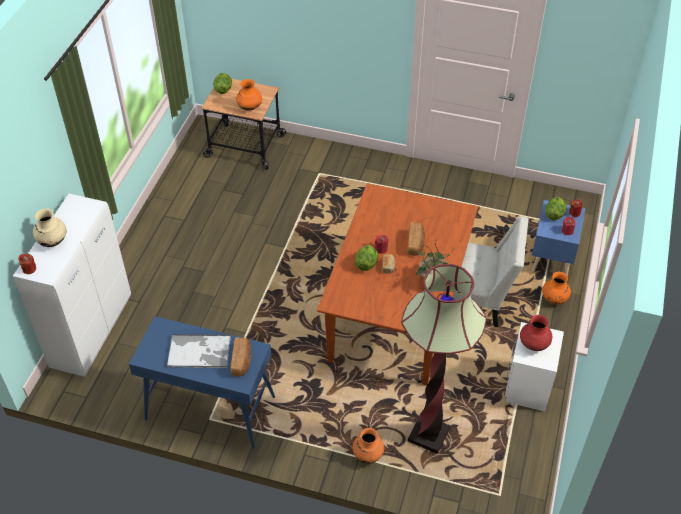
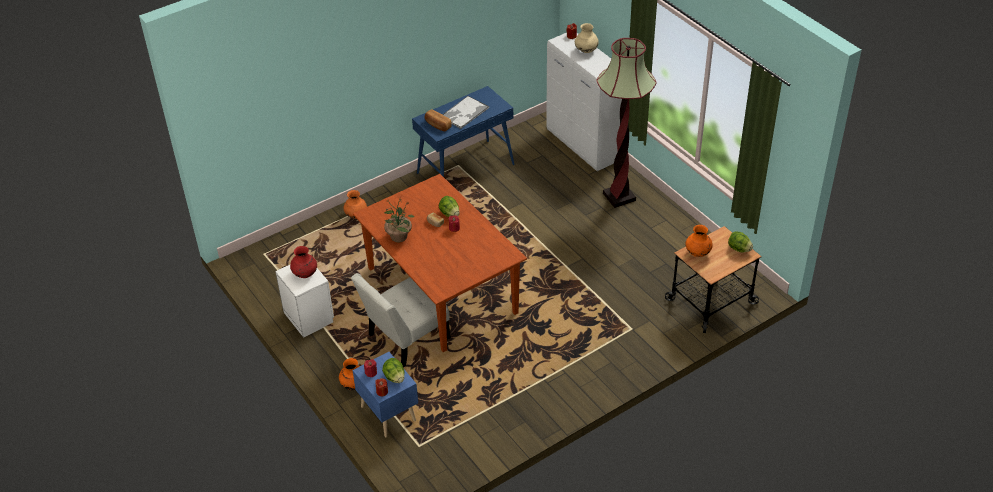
camera: 130 degrees right, 5 degrees down
floor lamp [401,264,487,454] -> floor lamp moved to [596,38,657,208]
bread [407,222,425,256] -> none

